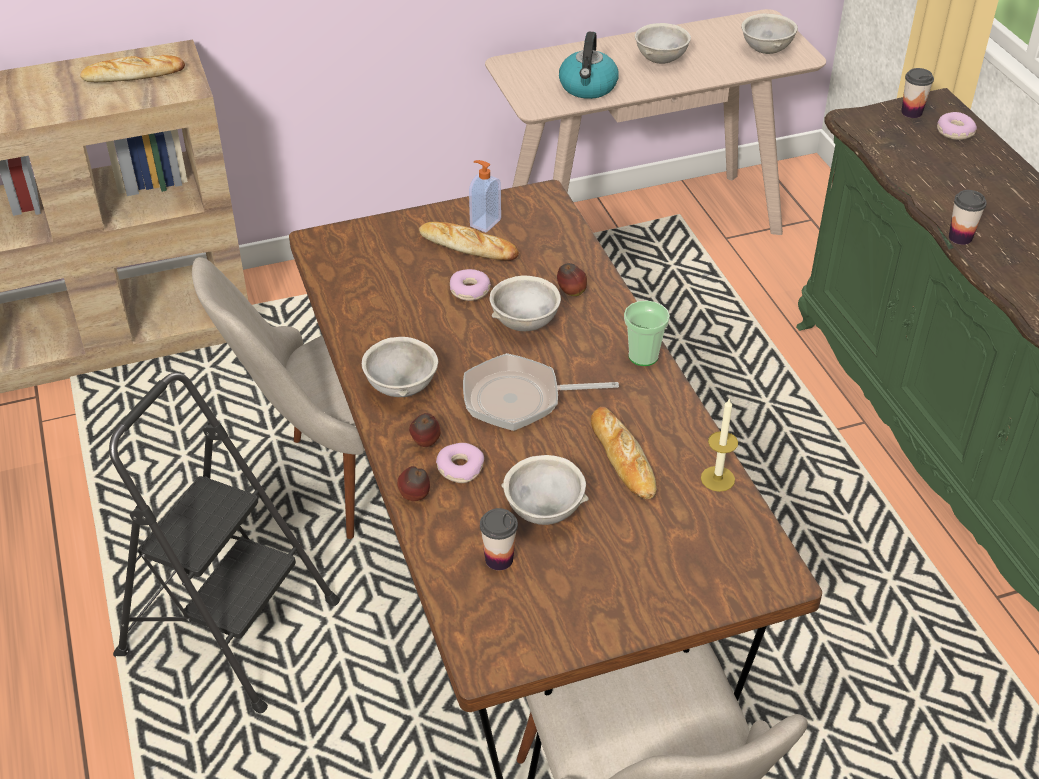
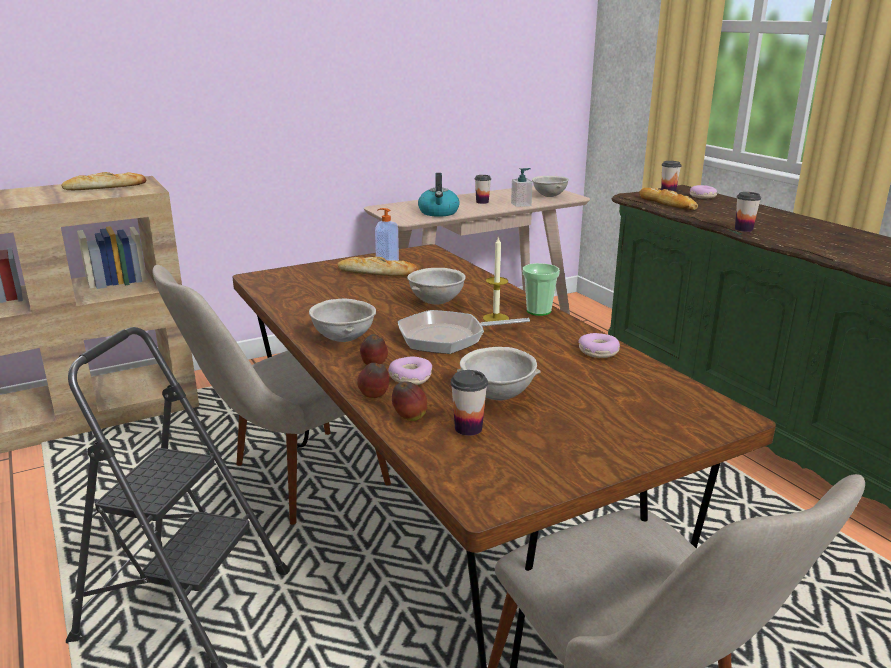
camera: 10 degrees left, 20 degrees down
donut [450,269,491,301] -> donut moved to [578,333,620,358]
apple [557,263,587,296] -> apple moved to [392,382,427,421]
bread [591,407,657,499] -> bread moved to [639,188,698,210]
grey bowl [635,23,691,64] -> cup [475,175,491,204]
candle [701,398,738,492] -> candle moved to [483,236,509,322]
none -> soap dispenser [511,168,533,207]

